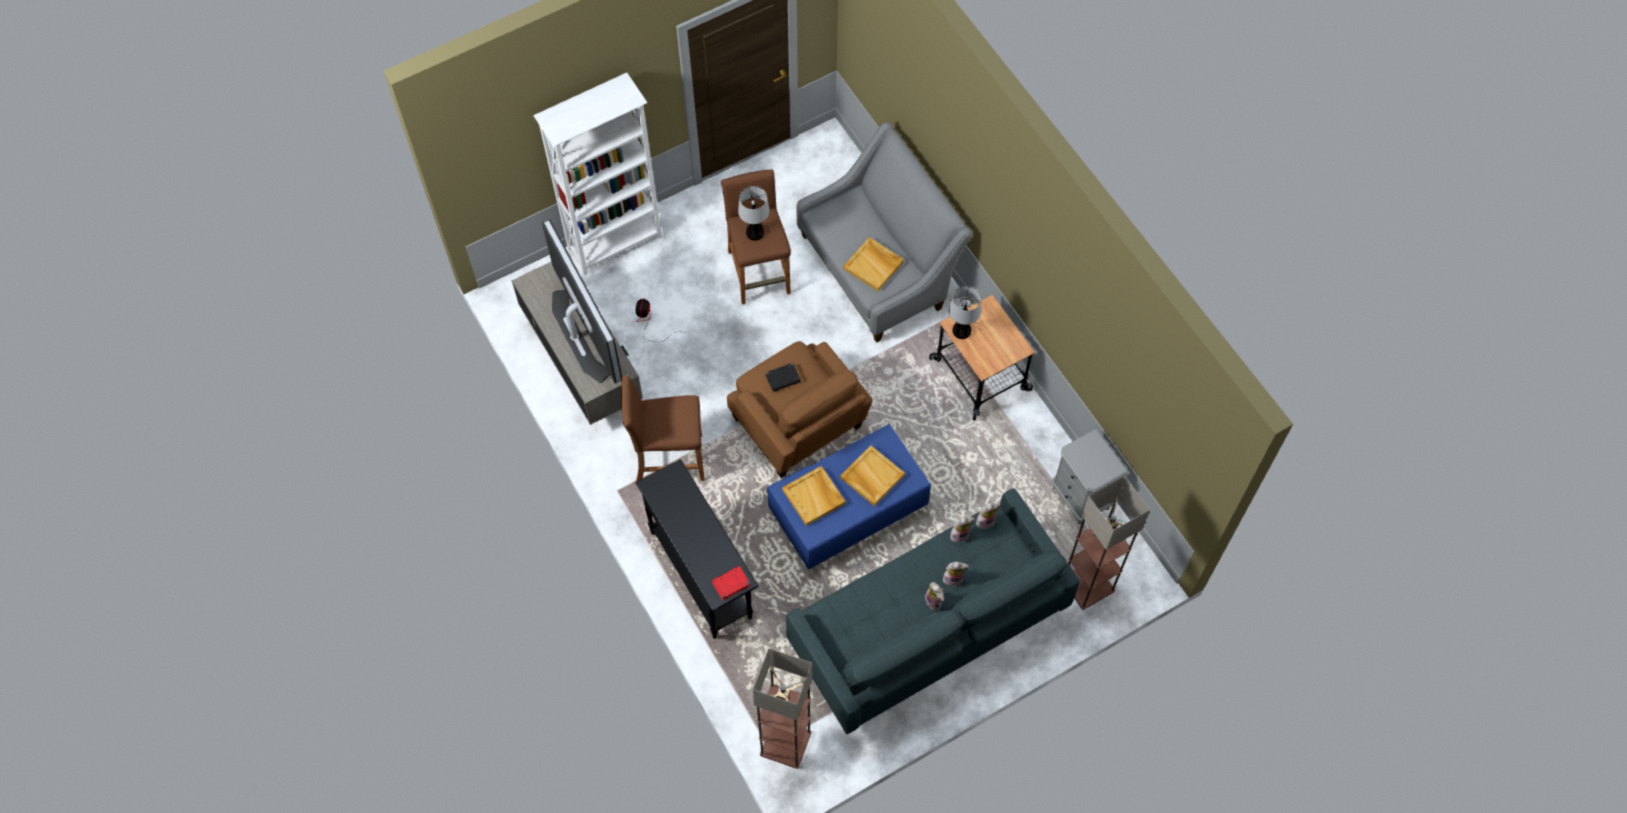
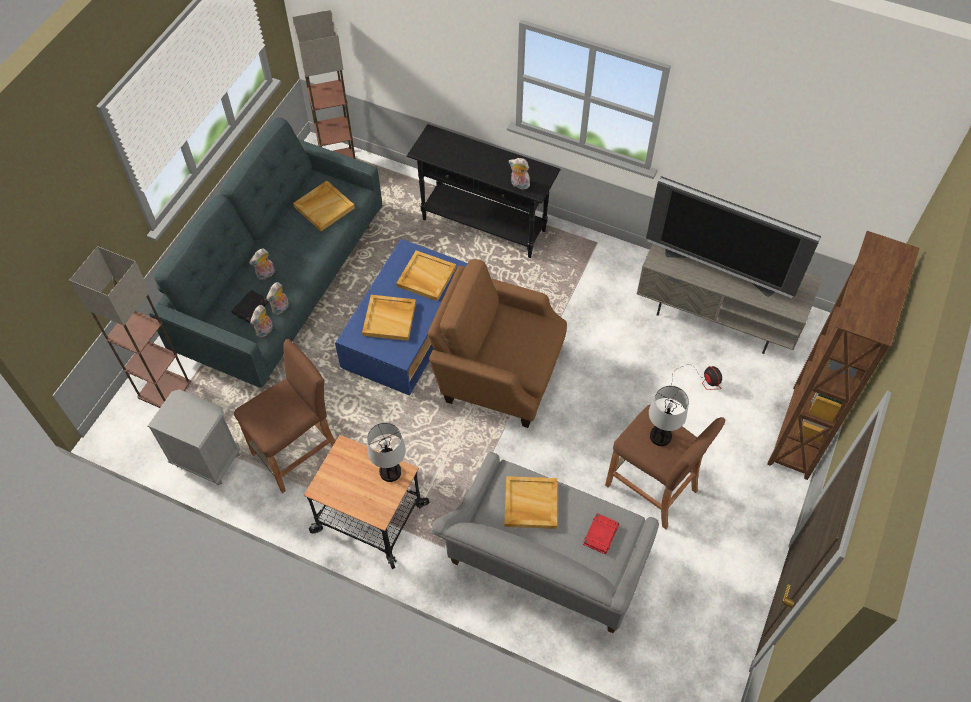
camera: 145 degrees right, 5 degrees down
white bookcase [533,73,662,275] -> brown bookcase [767,231,920,480]
brown stool [621,375,705,482] -> brown stool moved to [234,339,336,493]
red book [711,566,751,601] -> red book moved to [583,513,620,554]
black book [766,363,801,392] -> black book moved to [231,290,268,323]
plush toy [925,582,944,610] -> plush toy moved to [509,158,530,189]
none -> beige tray [293,181,355,231]

